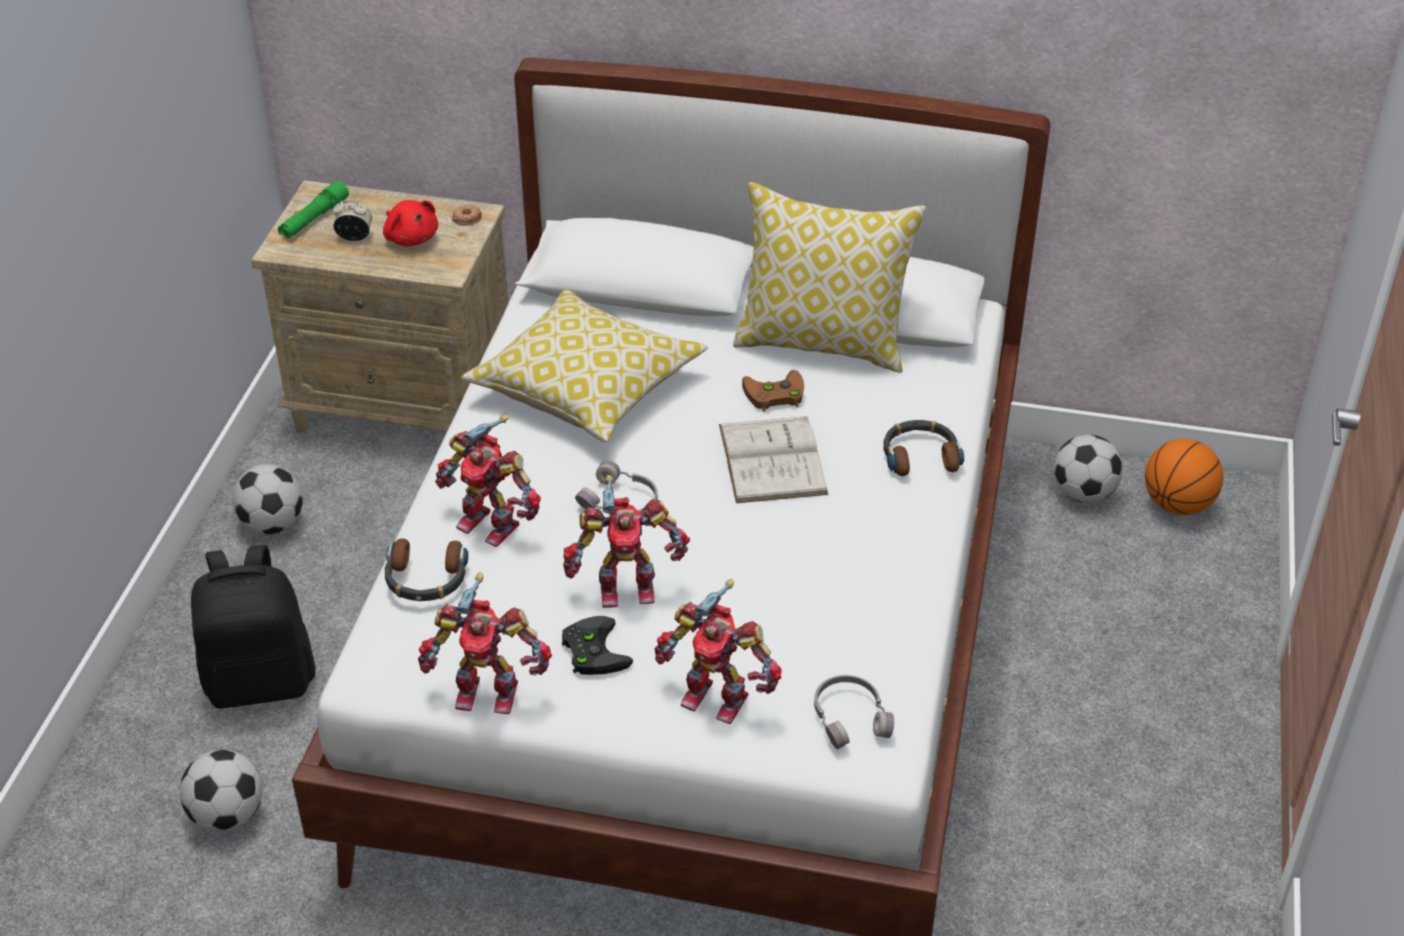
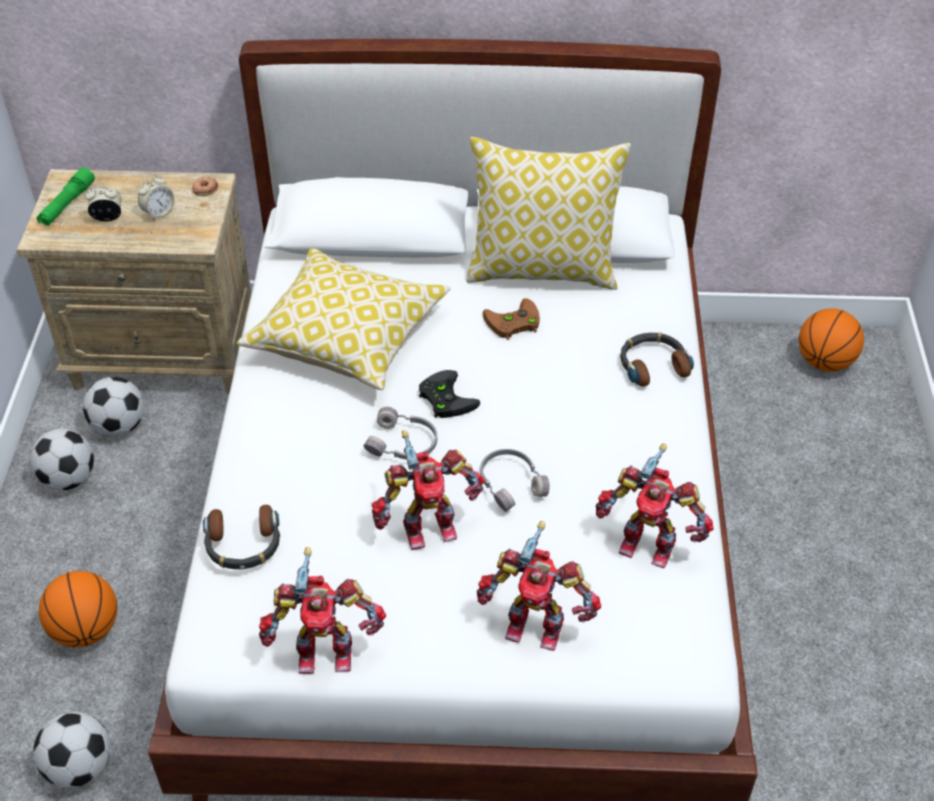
camera: 10 degrees left, 5 degrees up
black backpack [191,545,316,708] -> basketball [39,571,117,647]
red plush toy [383,200,438,246] -> alarm clock [138,174,175,221]
toy robot [435,415,541,547] -> toy robot moved to [596,443,714,568]
black game controller [562,616,633,675] -> black game controller moved to [419,370,480,418]
white book [719,416,828,503] -> none
grey headphones [814,675,894,750] -> grey headphones moved to [480,449,550,512]
football [1054,434,1123,503] -> football moved to [83,377,144,436]

